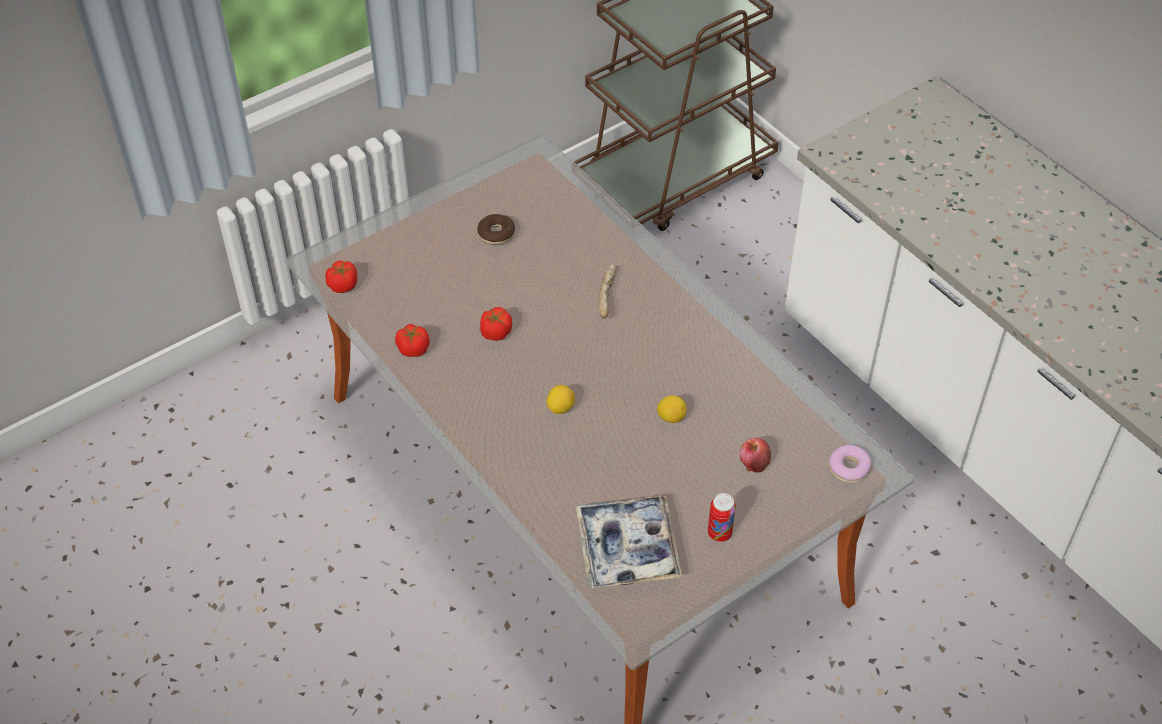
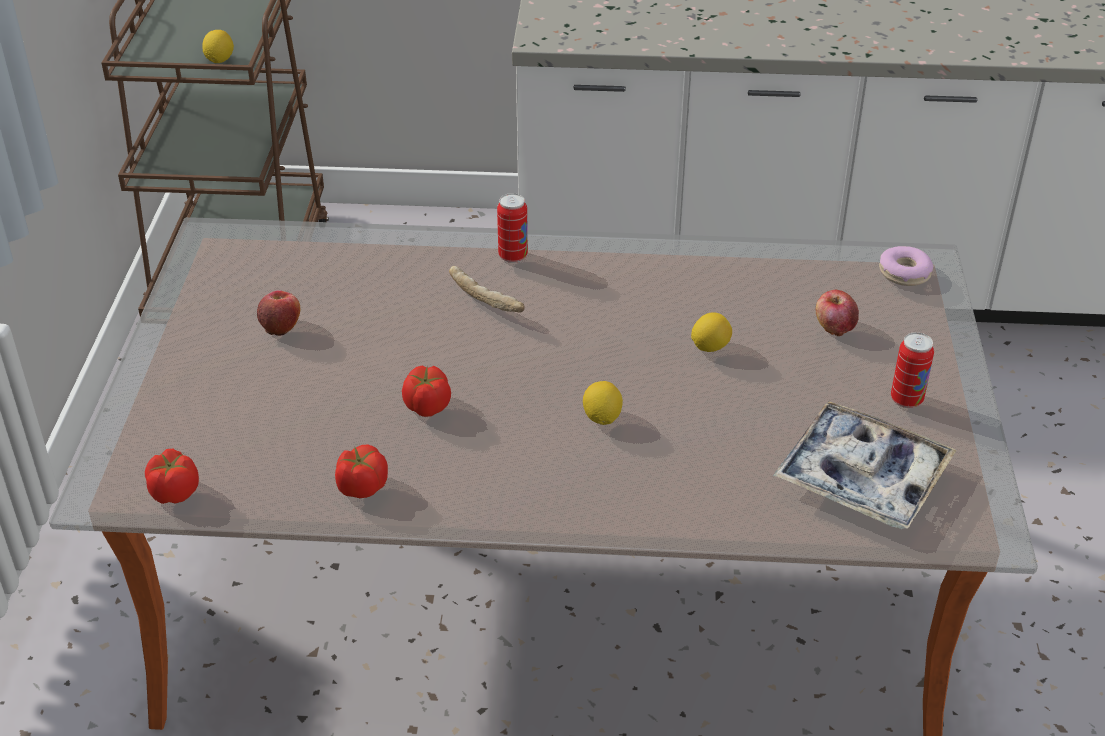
camera: 50 degrees left, 10 degrees down
donut [477,214,515,245] -> apple [257,290,300,336]
none -> lemon [202,30,234,63]
none -> can [497,193,528,263]

